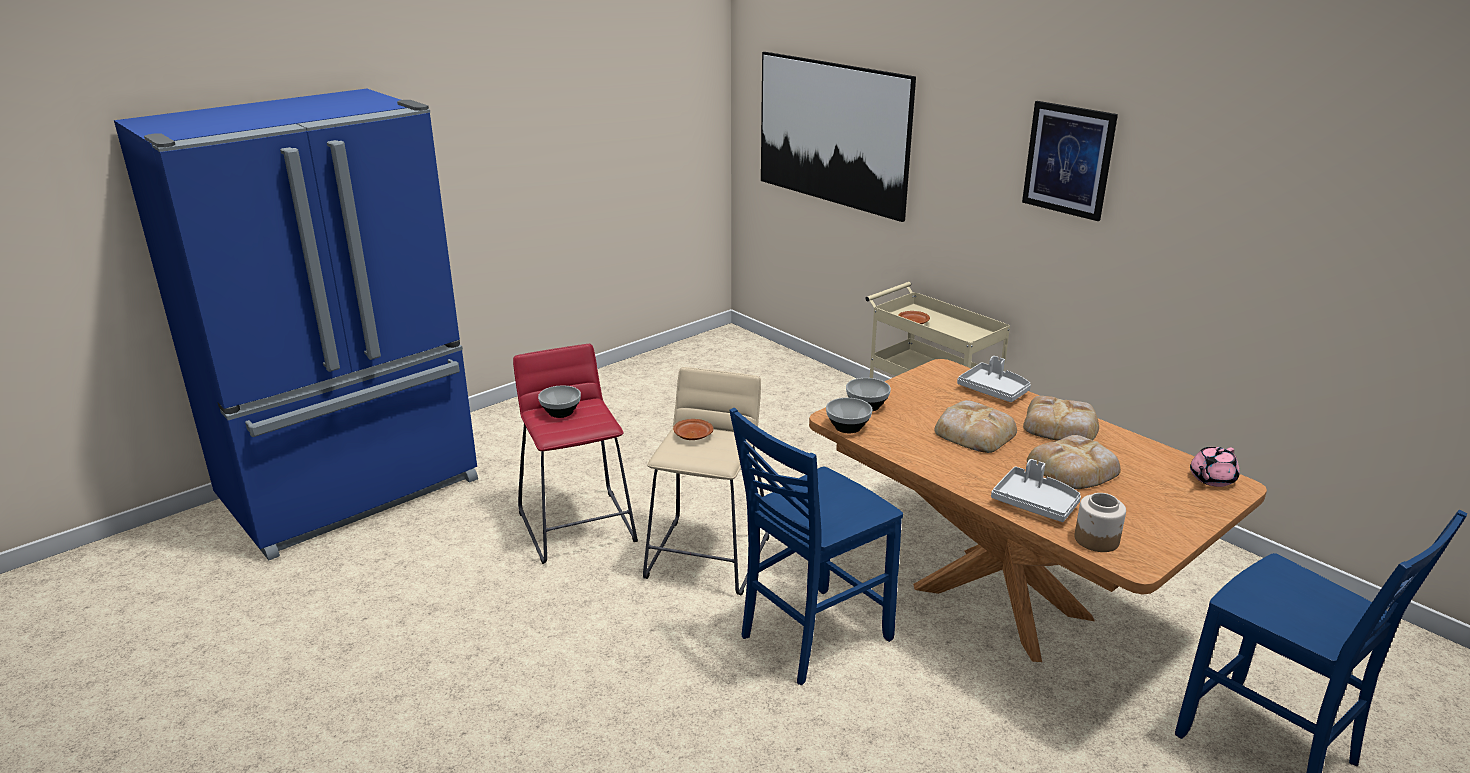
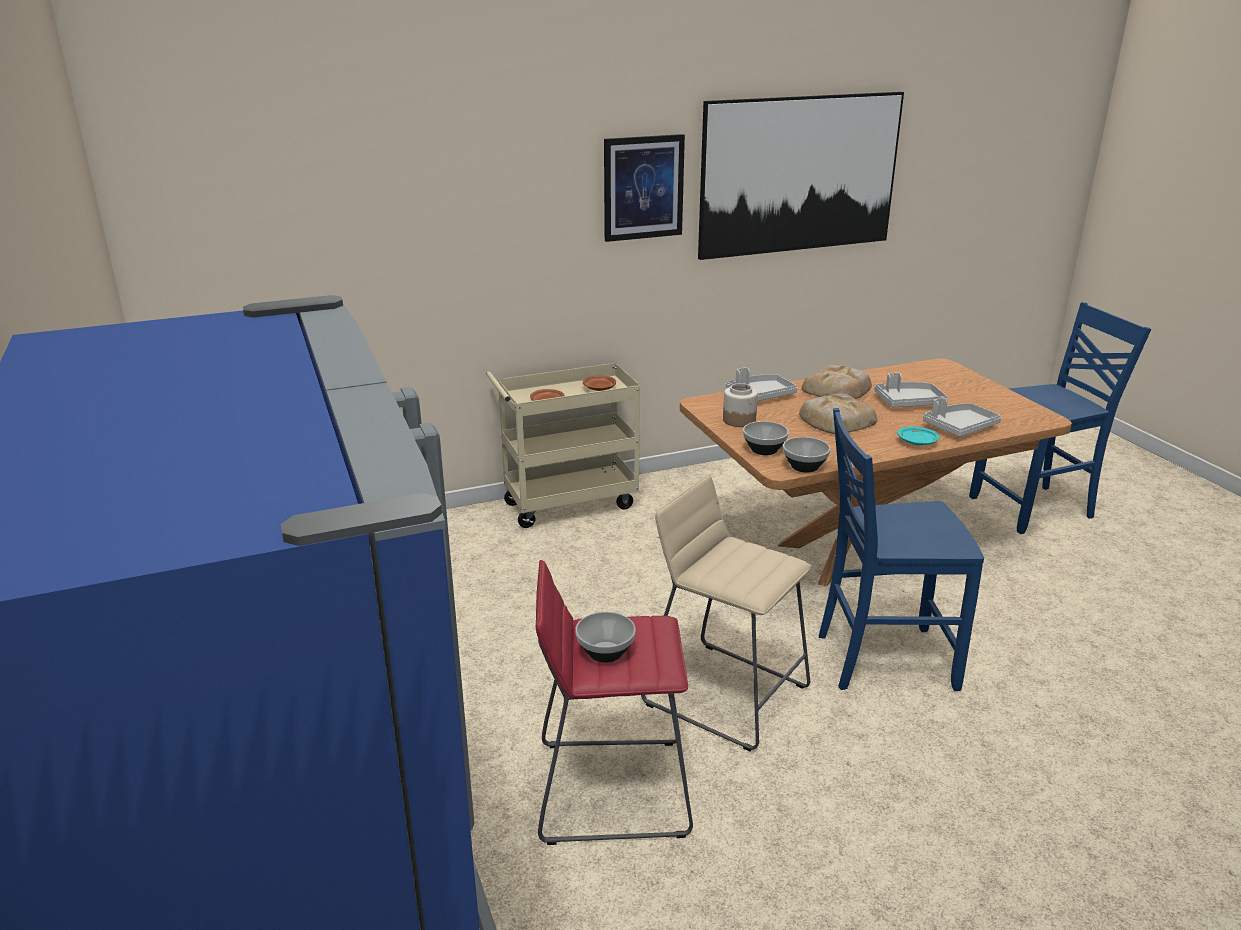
camera: 70 degrees left, 0 degrees up
brown plate [673,419,713,440] -> brown plate moved to [583,376,616,391]
blue chair [729,408,903,685] -> blue chair turned 105 degrees clockwise [819,408,984,691]
picture [761,52,916,222] -> picture moved to [698,92,904,260]
bread [1027,435,1121,489] -> grey tray [875,372,948,407]
jar [1075,493,1126,552] -> jar moved to [723,383,758,427]
pink teapot [1190,447,1240,487] -> none
none -> turquoise plate [897,427,939,446]

